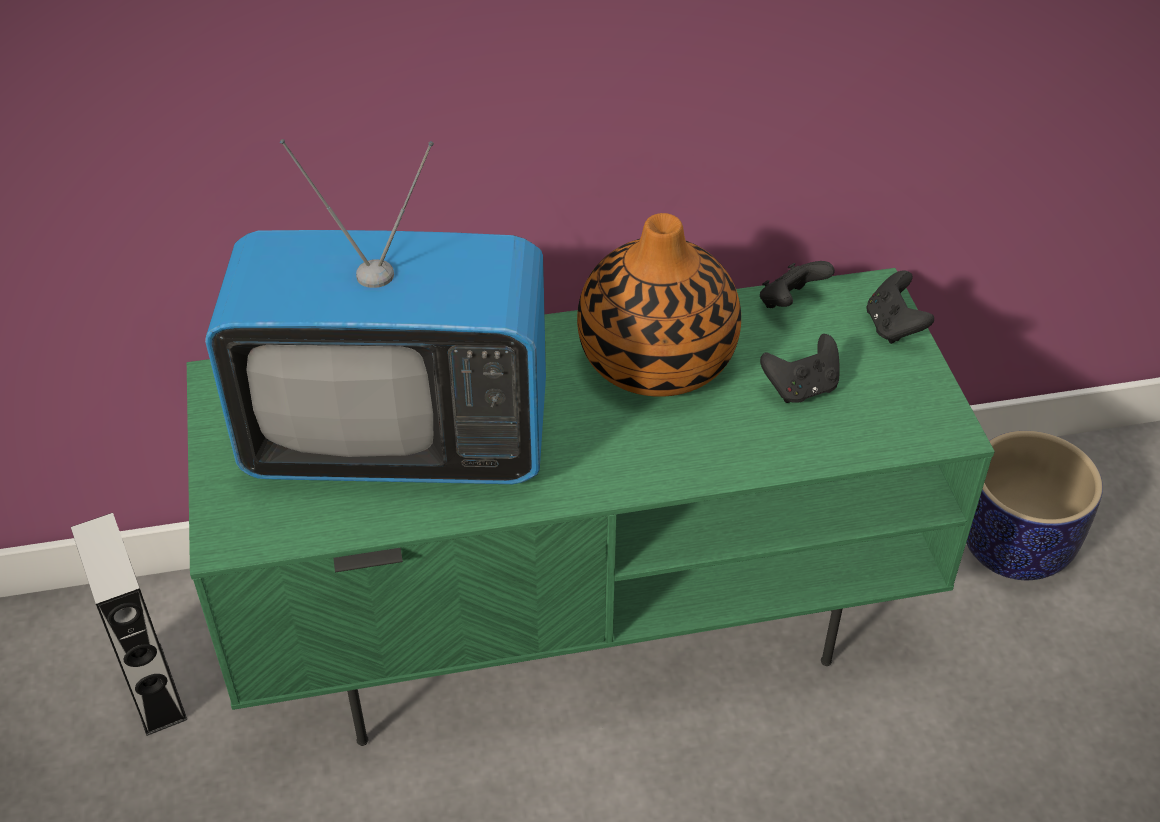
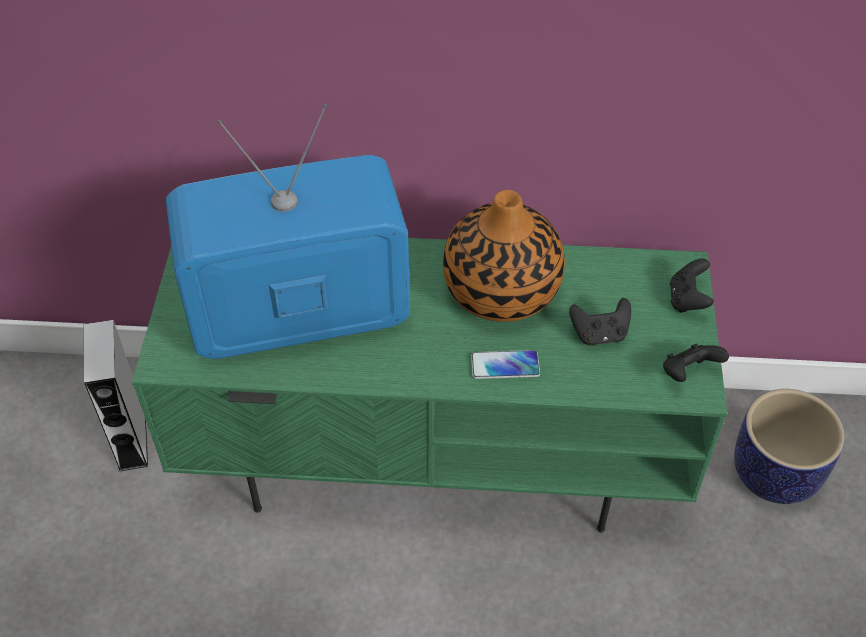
camera: 15 degrees right, 5 degrees up
television [205,139,546,484] -> television turned 150 degrees clockwise [166,104,410,359]
black game controller [760,261,835,308] -> black game controller moved to [663,344,729,382]
none -> phone [471,350,540,379]

